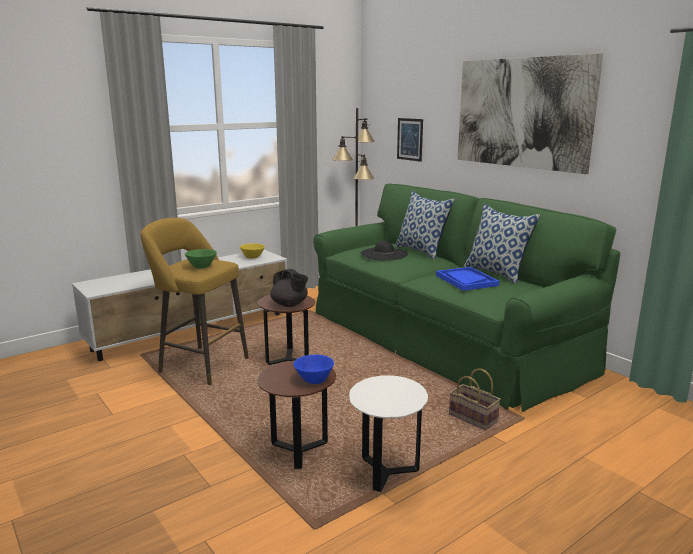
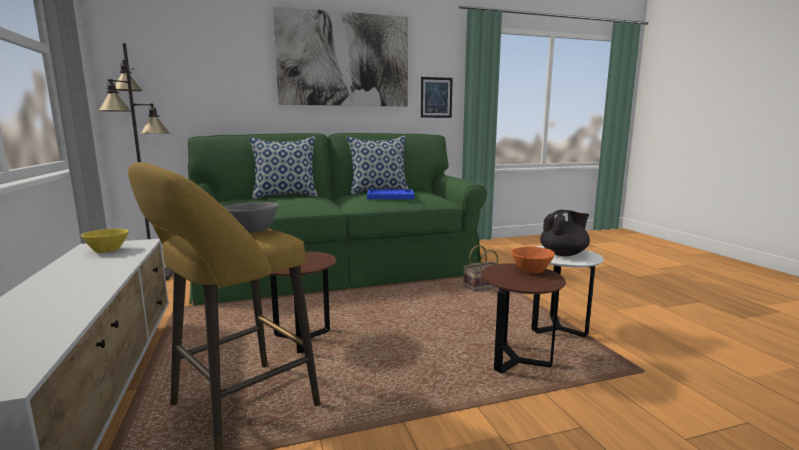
camera: 70 degrees left, 5 degrees down
green bowl [185,249,217,269] -> grey bowl [224,202,279,232]
black teapot [270,269,308,307] -> black teapot moved to [540,210,590,256]
blue bowl [294,355,334,384] -> orange bowl [511,247,555,274]
black hat [361,241,408,260] -> none
picture [397,118,423,162] -> picture moved to [421,77,453,118]

